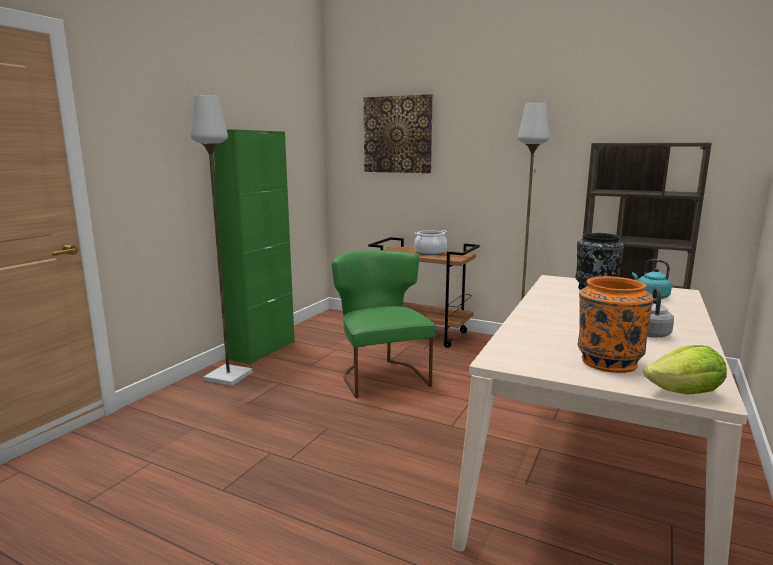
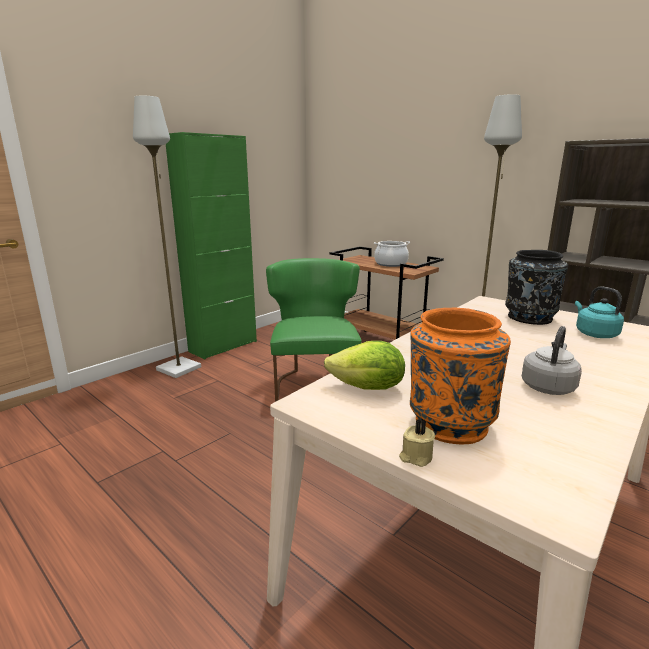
camera: 15 degrees right, 5 degrees up
picture [364,94,433,173] -> none
lettuce [644,345,727,395] -> lettuce moved to [324,341,405,390]
none -> beige candle [399,418,435,467]

